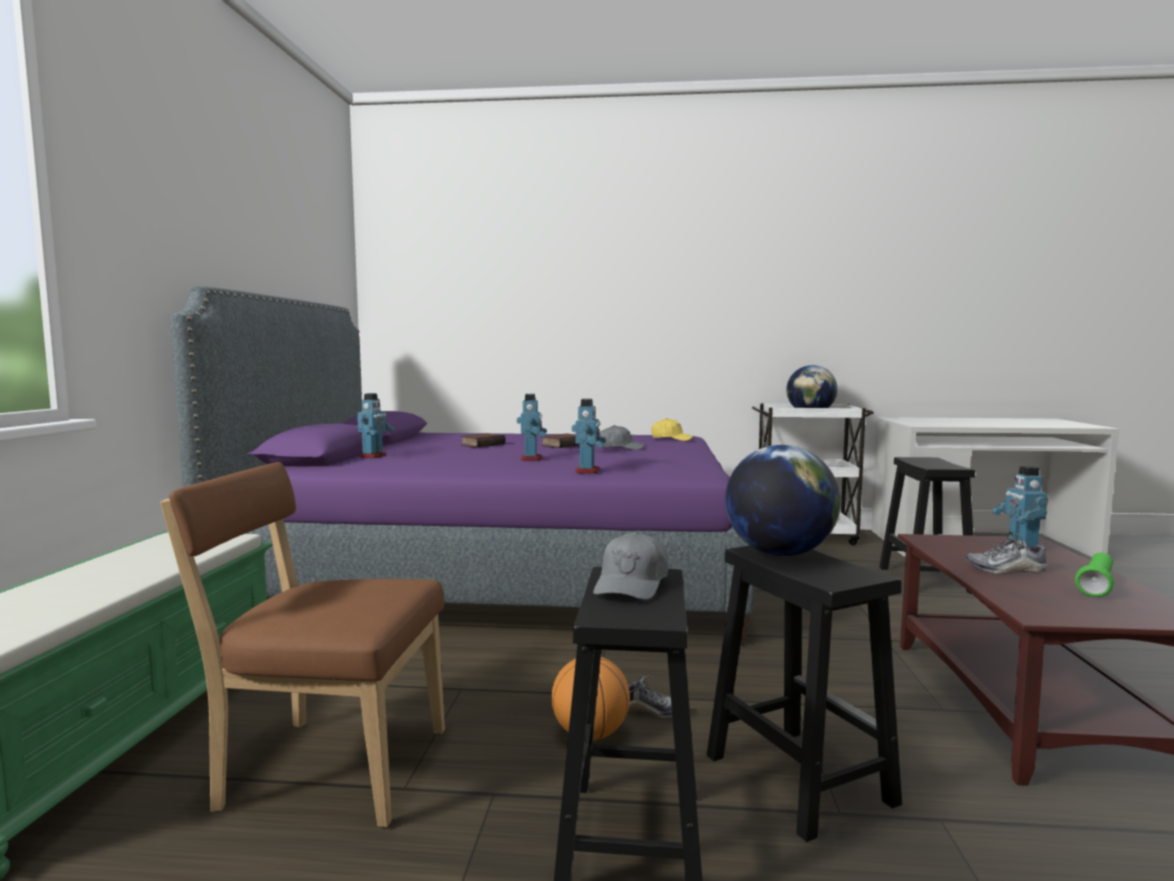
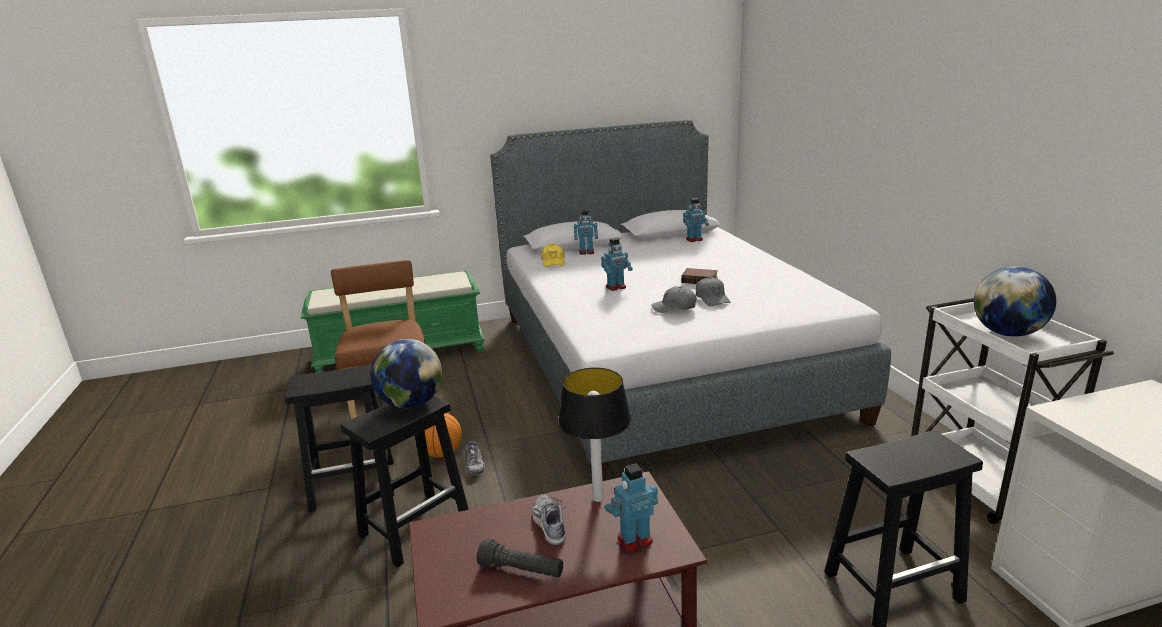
camera: 70 degrees right, 15 degrees up
purple bed [170,286,755,645] -> grey bed [490,120,891,481]
book [461,433,505,448] -> none
toy robot [572,399,606,474] -> toy robot moved to [683,198,709,242]
grey cap [593,532,668,600] -> grey cap moved to [651,286,696,313]
yellow cap [651,418,693,441] -> yellow cap moved to [541,244,565,267]
green flashlight [1075,552,1114,597] -> black flashlight [477,538,563,578]
none -> table lamp [558,367,631,502]

